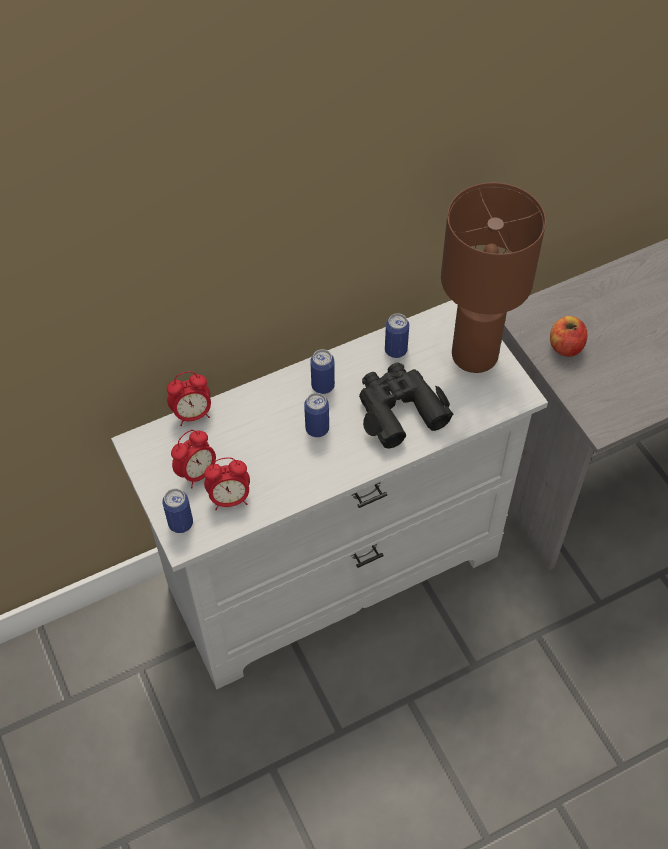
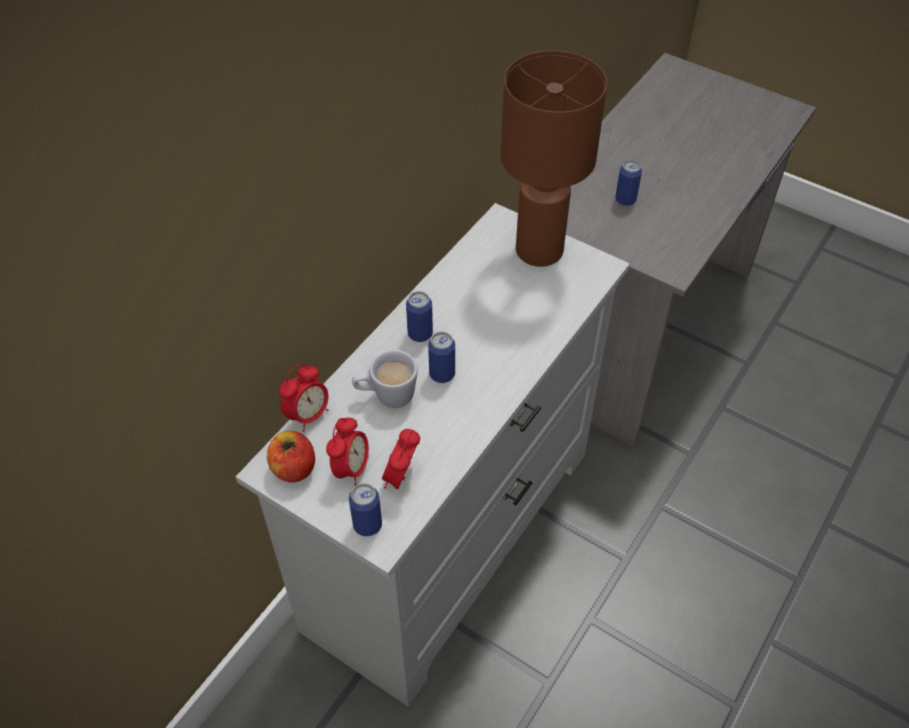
camera: 30 degrees left, 5 degrees down
alarm clock [204,457,250,510] -> alarm clock turned 150 degrees clockwise [382,429,420,490]
black binoculars [359,362,453,449] -> none
can [385,313,409,358] -> can moved to [615,160,642,206]
apple [550,316,587,357] -> apple moved to [267,431,315,482]
none -> white mug [352,350,418,408]

